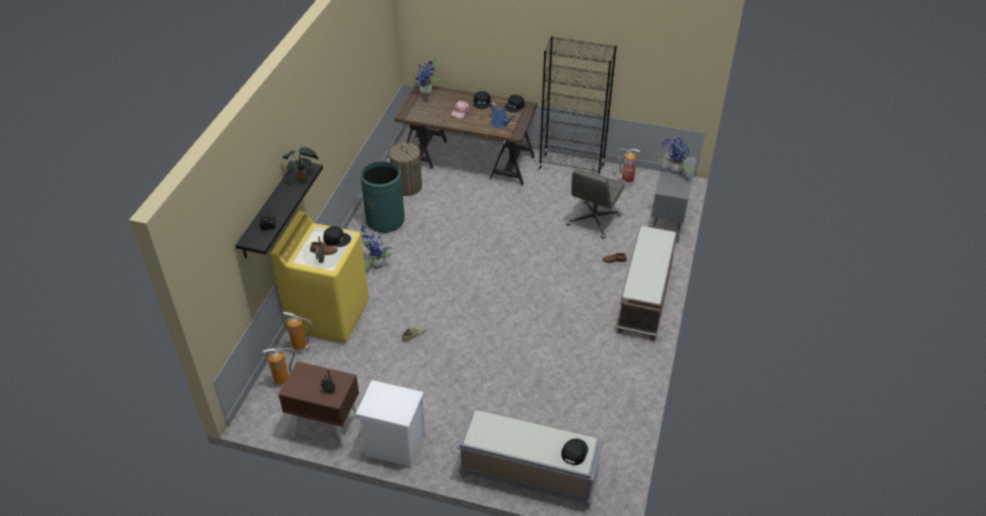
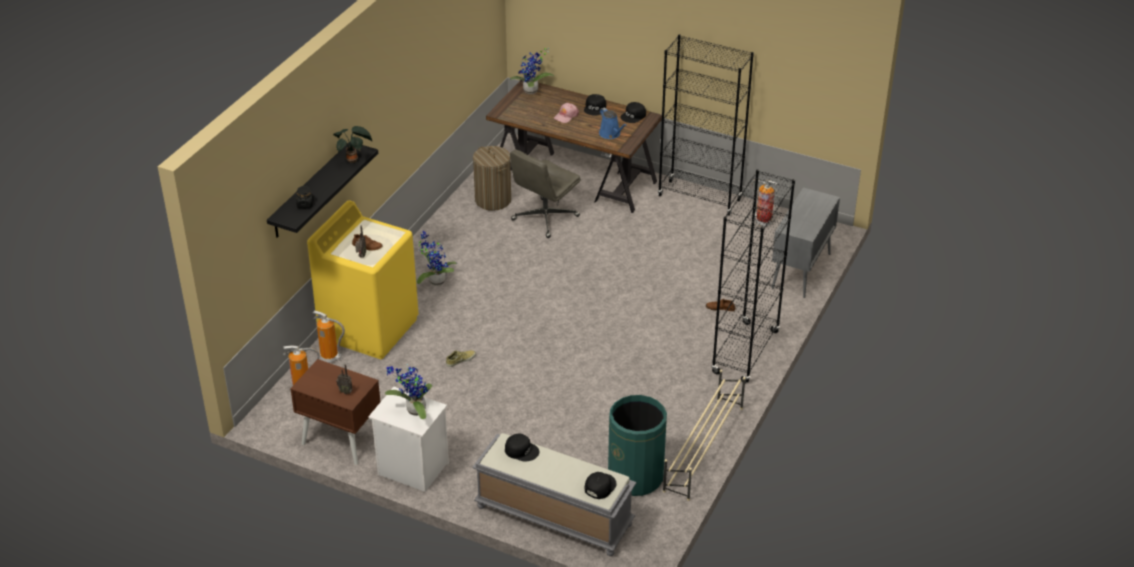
camera: 10 degrees right, 5 degrees down
black cap [323,226,351,247] -> black cap moved to [505,433,539,462]
green trash can [360,161,405,233] -> green trash can moved to [608,395,667,496]
grey office chair [566,169,625,239] -> grey office chair moved to [510,150,581,238]
brown bench [617,225,678,340] -> black bookcase [711,169,795,383]
potted plant [658,137,693,174] -> potted plant moved to [385,364,432,419]
none -> beige shoe rack [663,370,746,501]

